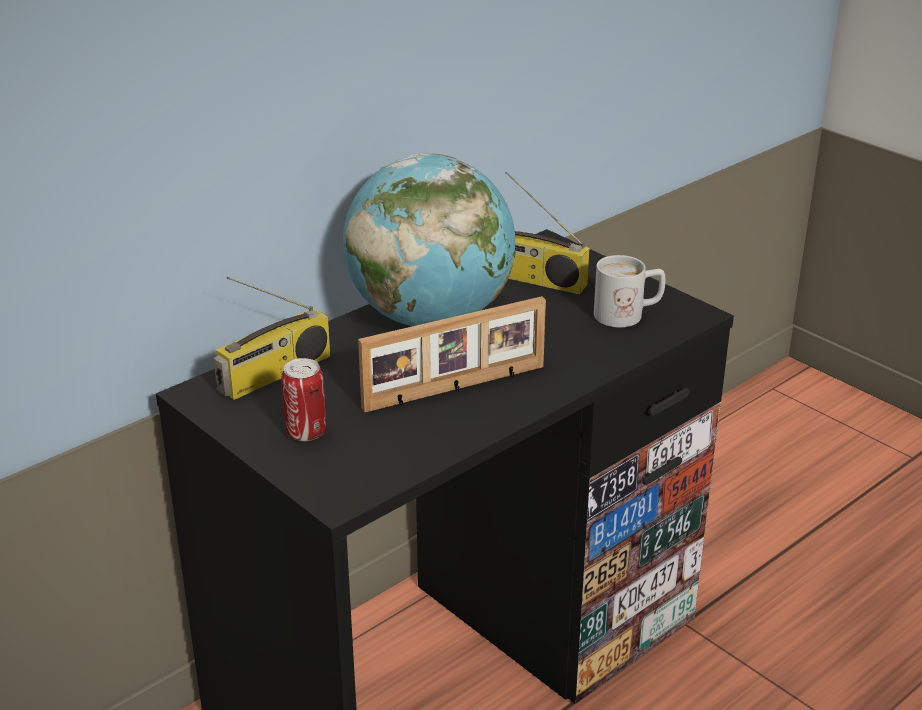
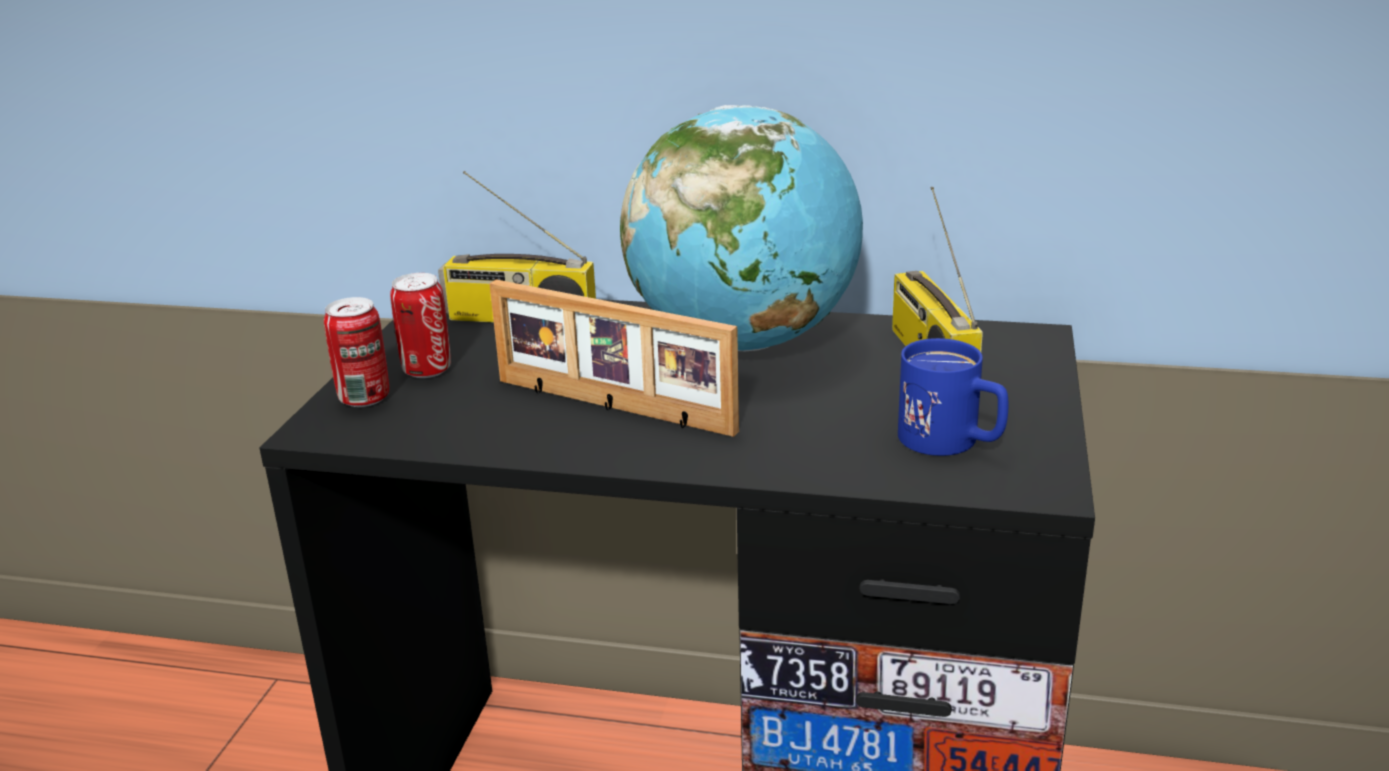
camera: 55 degrees right, 5 degrees down
white mug [594,255,665,328] -> blue mug [898,338,1008,456]
none -> can [324,297,389,407]

